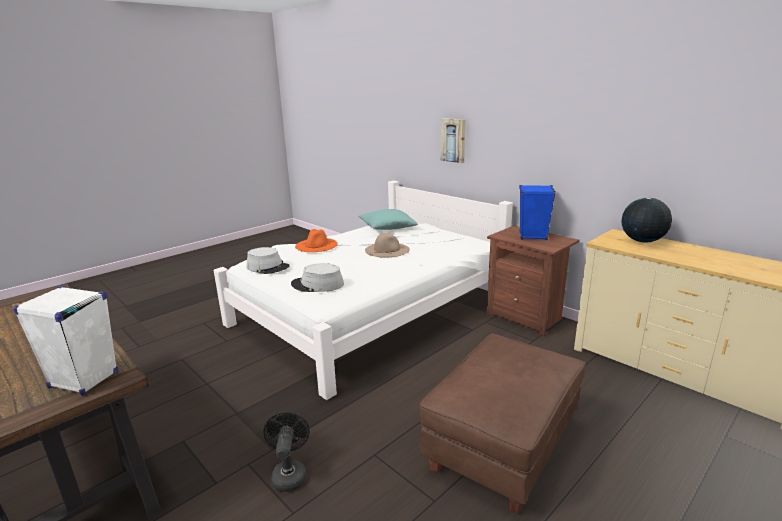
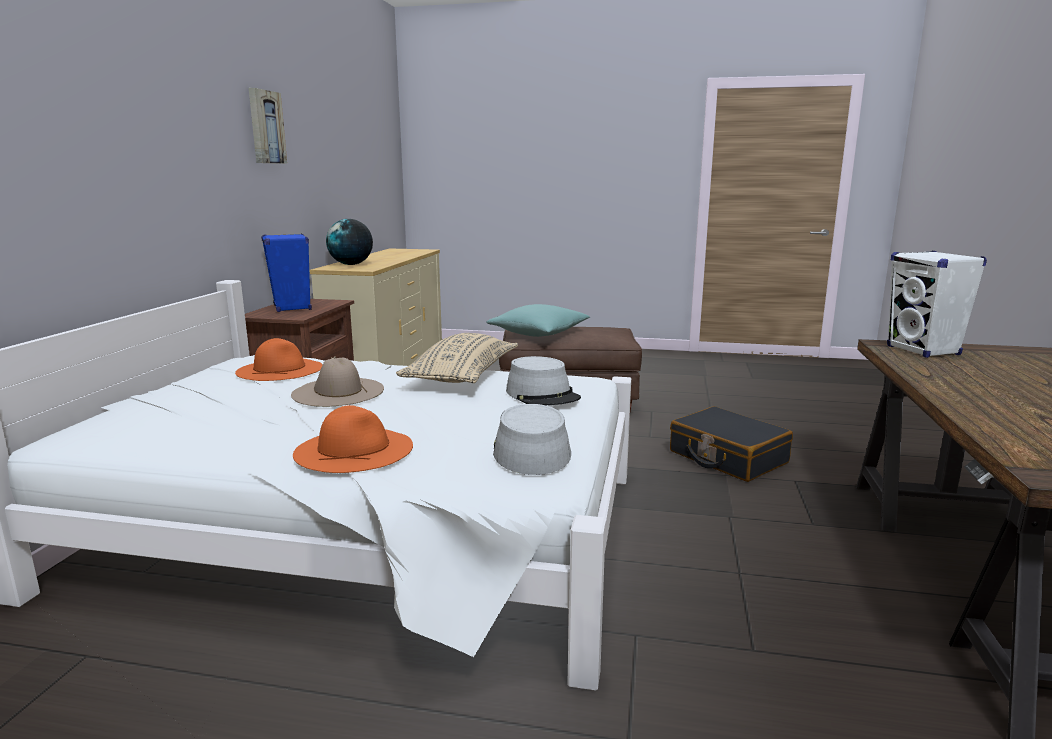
camera: 125 degrees left, 5 degrees down
black fan [264,412,310,492] -> black suitcase [670,406,793,482]
turquoise pillow [358,209,418,230] -> turquoise pillow moved to [486,304,590,337]
picture [440,118,465,163] -> picture moved to [249,88,287,164]
none -> orange hat [235,338,323,381]
none -> beige pillow [396,333,518,383]

